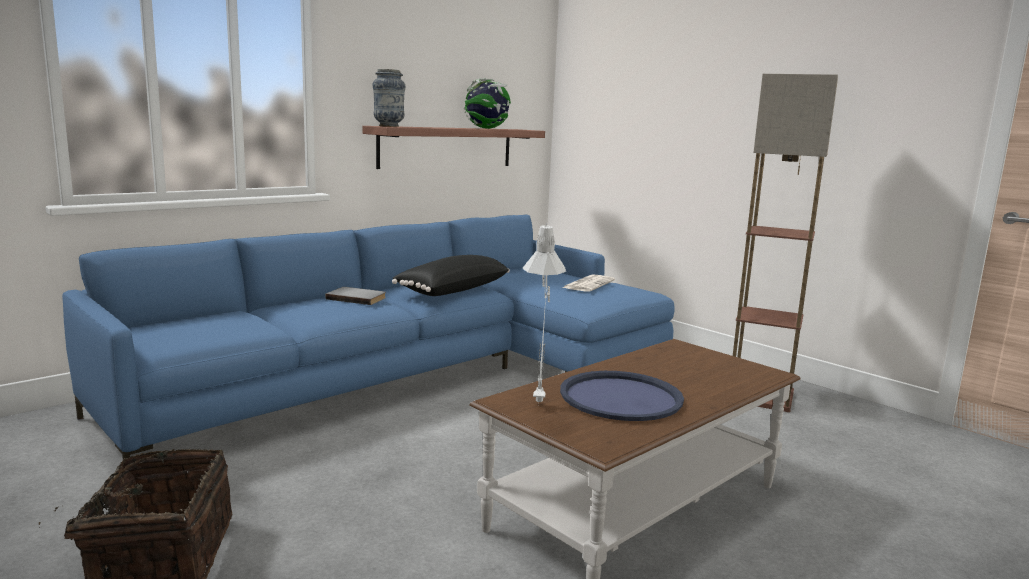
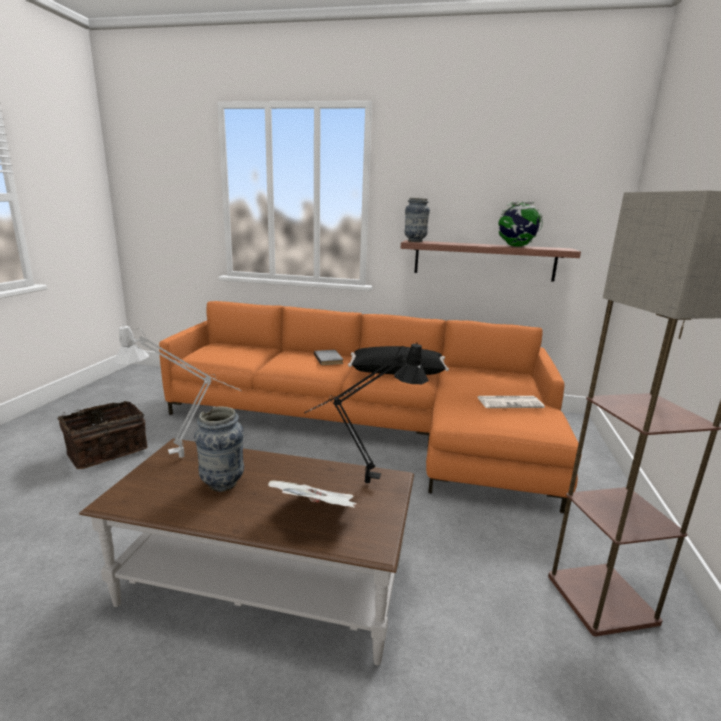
camera: 55 degrees right, 5 degrees up
blue sofa [62,214,675,459] -> orange sofa [159,301,582,513]
blue tray [560,371,684,421] -> vase [194,407,244,492]
none -> newspaper [268,481,356,508]
none -> black table lamp [304,342,429,483]

